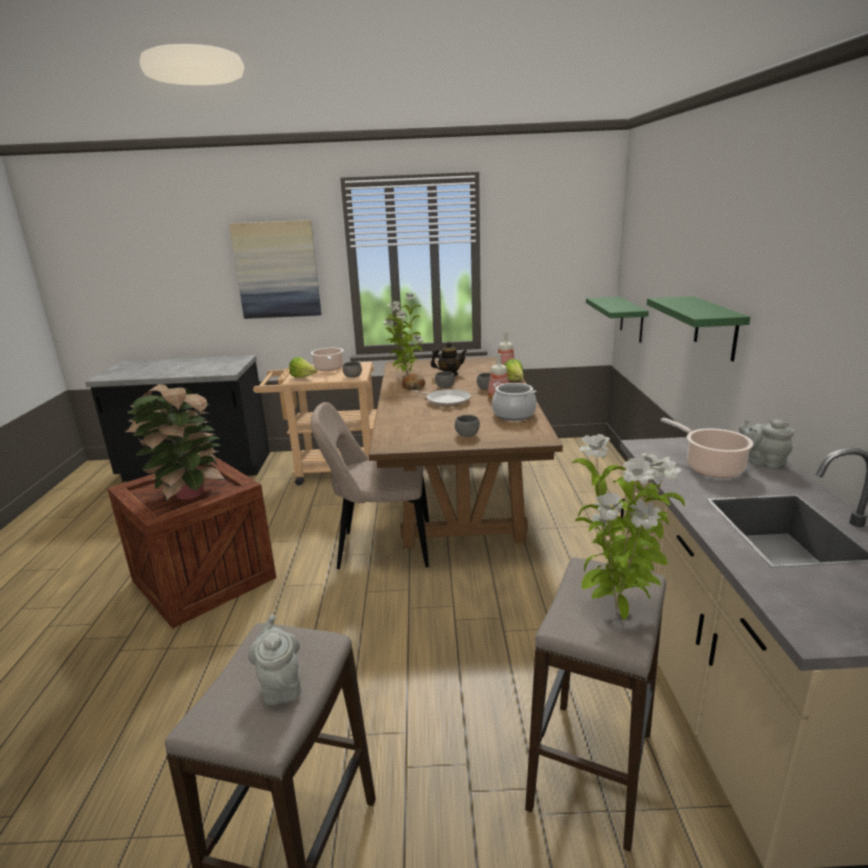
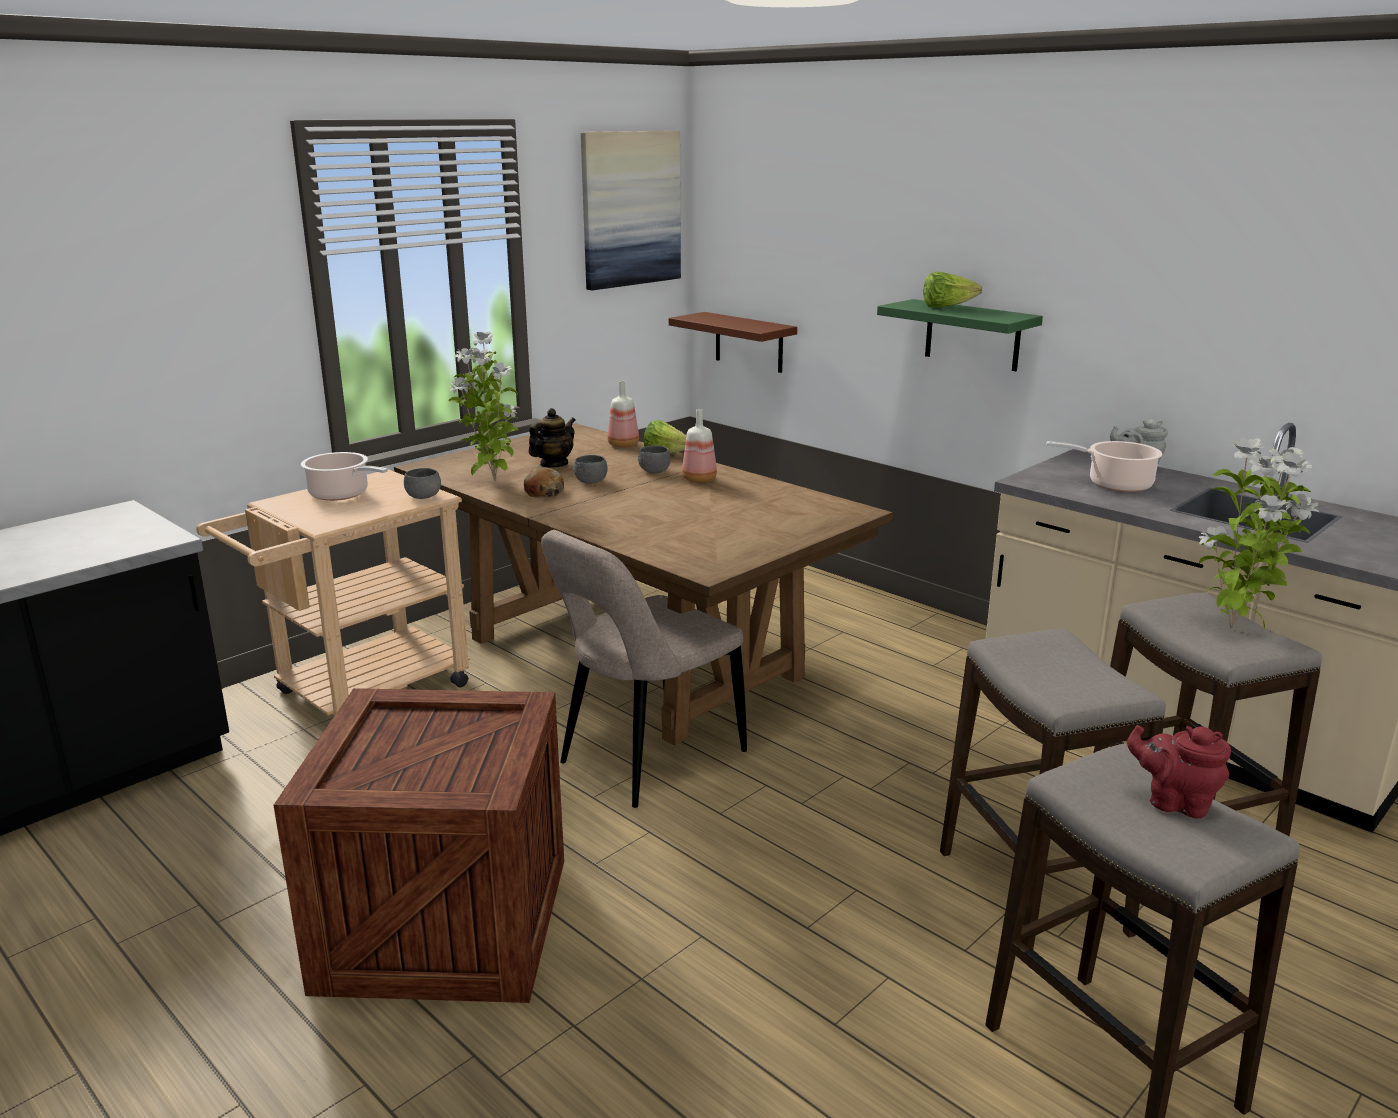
camera: 45 degrees left, 0 degrees up
potted plant [125,384,226,501] -> none
picture [229,220,322,319] -> picture moved to [581,131,681,290]
grey teapot [248,614,301,705] -> red teapot [1127,725,1231,819]
lettuce [289,357,317,378] -> lettuce moved to [923,271,982,308]
frying pan [411,389,471,407] -> none
grey bowl [455,415,480,437] -> none
cooking pot [492,382,537,420] -> none
green shelf [586,297,649,343] -> brown shelf [669,312,797,373]
none -> stool [940,629,1166,949]

